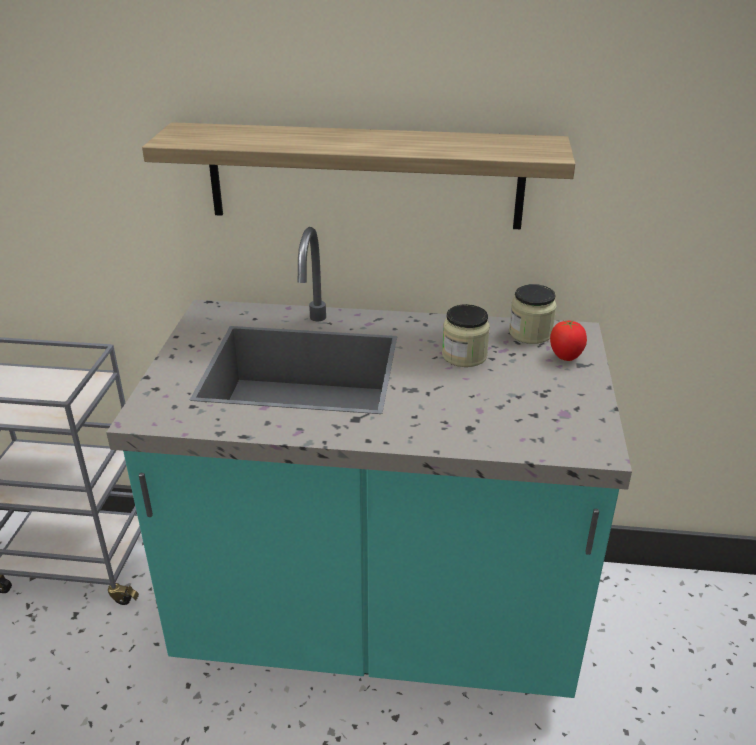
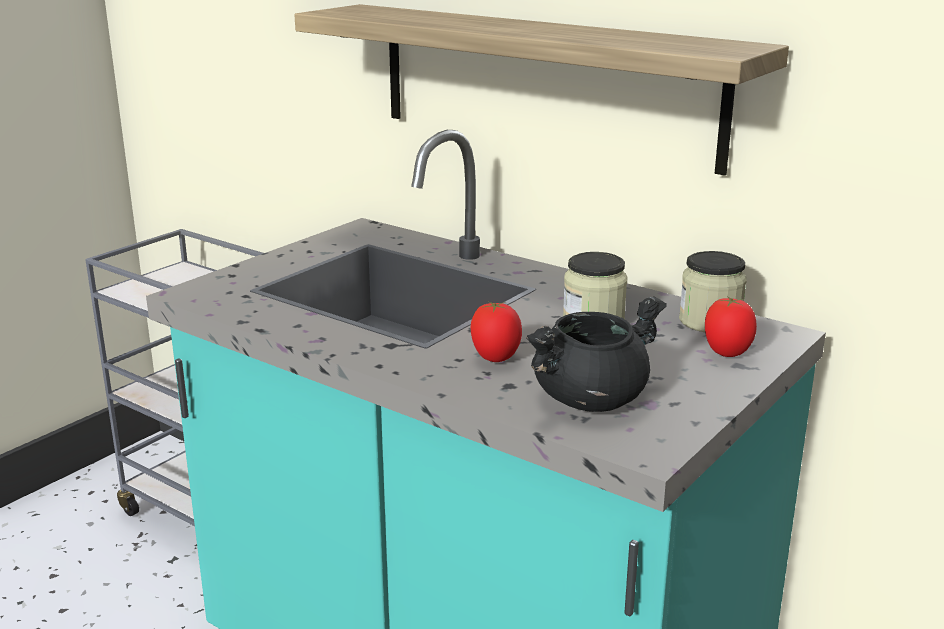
camera: 30 degrees right, 10 degrees down
none -> tomato [471,302,522,362]
none -> black cooking pot [526,296,667,412]

